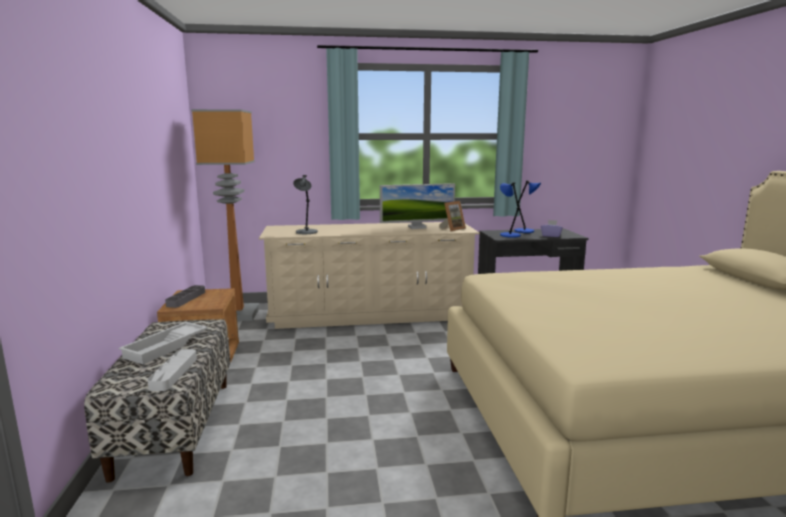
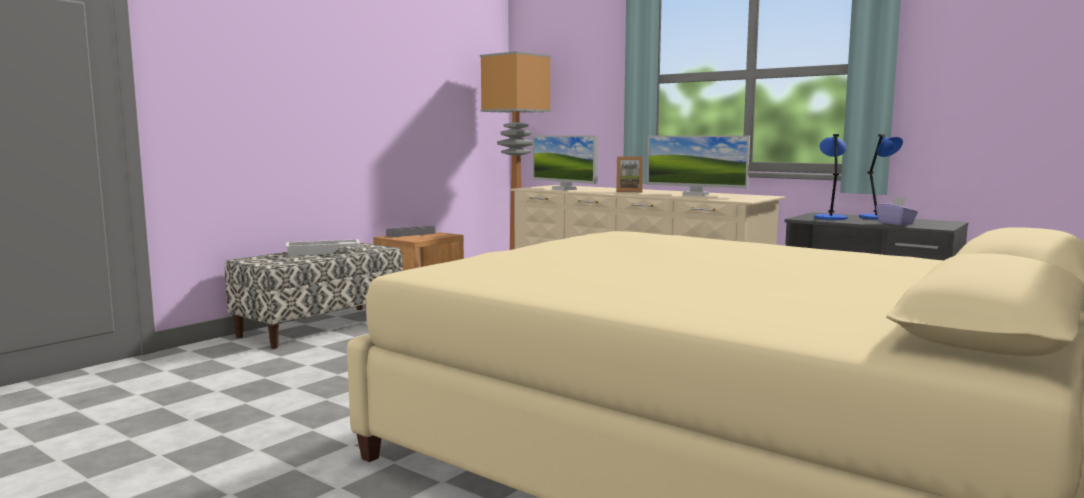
camera: 45 degrees right, 5 degrees down
grey tray [147,349,197,391] -> none
grey table lamp [293,175,318,234] -> monitor [533,135,598,190]
picture frame [439,201,466,231] -> picture frame moved to [616,156,643,192]

